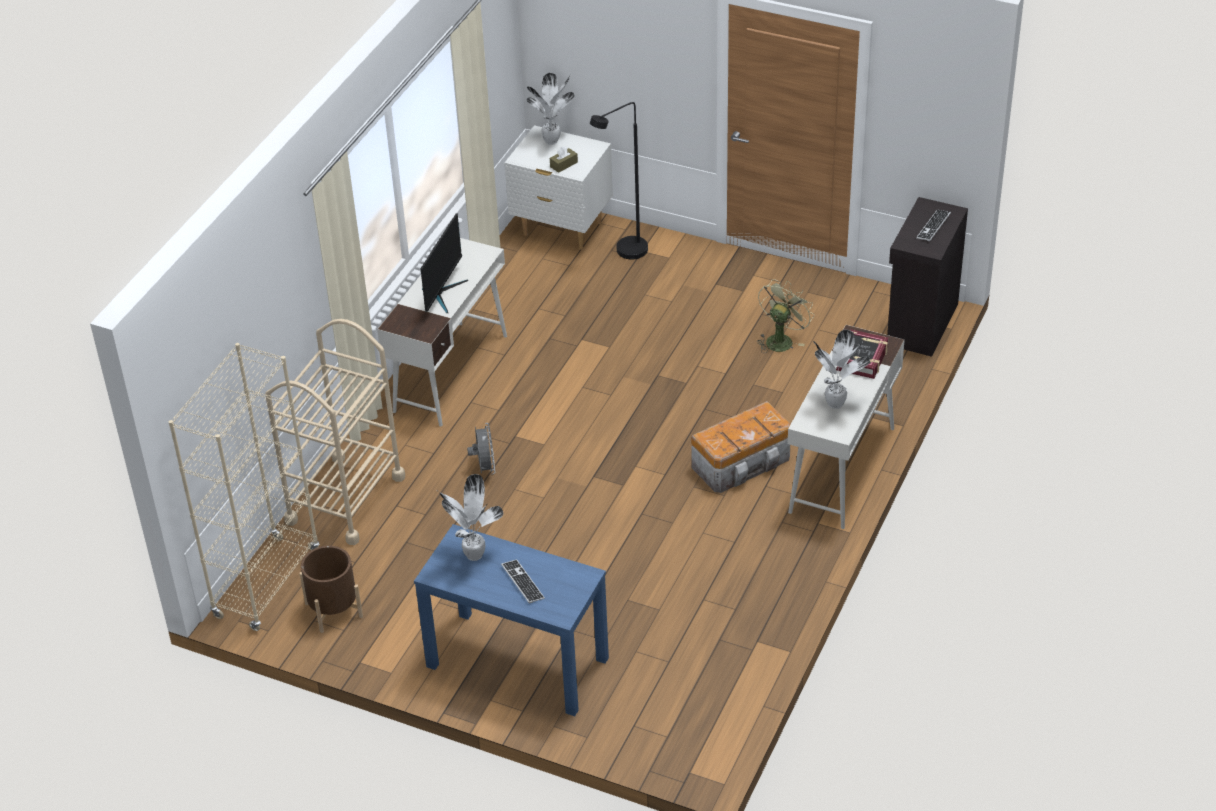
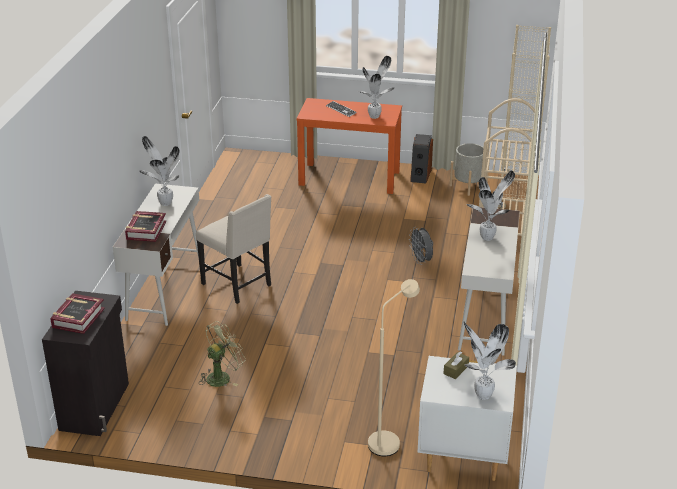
camera: 165 degrees right, 10 degrees down
brown planter [299,546,363,633] -> grey planter [450,143,489,196]
blue console table [414,524,609,716] -> orange console table [297,98,402,194]
monitor [420,213,469,313] -> potted plant [466,170,515,241]
black floor lamp [590,102,648,259] -> beige floor lamp [368,279,420,456]
storage box [691,401,791,493] -> beige chair [196,194,271,304]
green fan [757,279,814,353] -> green fan turned 150 degrees counterclockwise [200,321,246,387]
keyboard [916,210,951,241] -> book [50,293,105,334]
none -> speaker [410,134,433,183]

